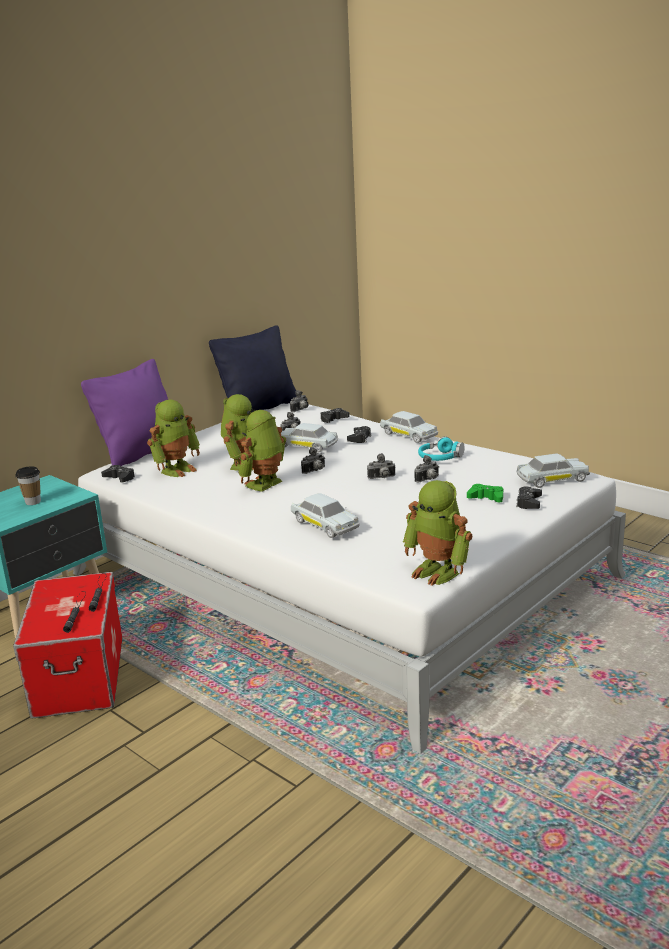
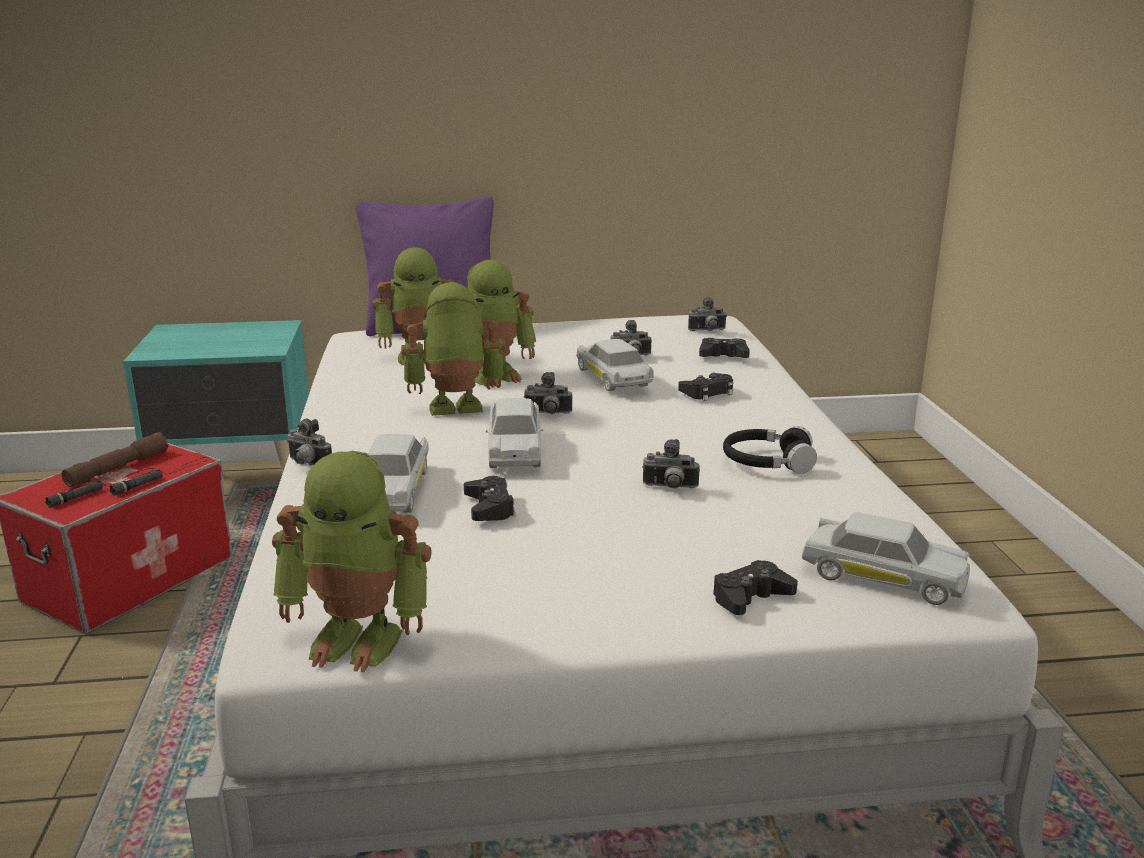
camera: 40 degrees right, 0 degrees up
cup [15,466,41,505] -> none
black game controller [101,465,135,482] -> black game controller moved to [464,476,516,521]
black pillow [209,325,296,412] -> none
camera [367,453,396,479] -> camera moved to [287,419,332,465]
white toy car [380,411,438,443] -> white toy car moved to [486,398,543,468]
toy robot [403,480,473,586] -> toy robot turned 75 degrees counterclockwise [272,451,432,672]
turquoise headphones [418,436,465,461] -> black headphones [723,426,817,474]
green game controller [467,484,503,502] -> none
none -> brown flashlight [62,432,168,487]

